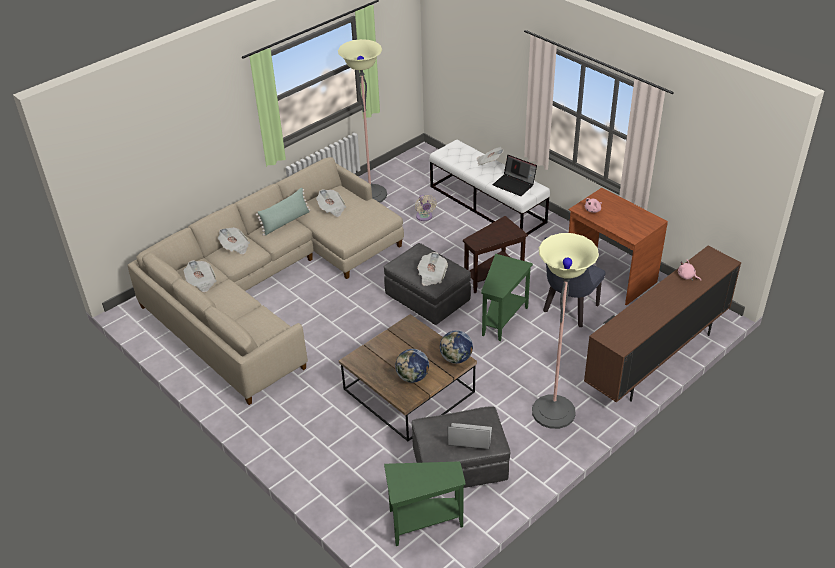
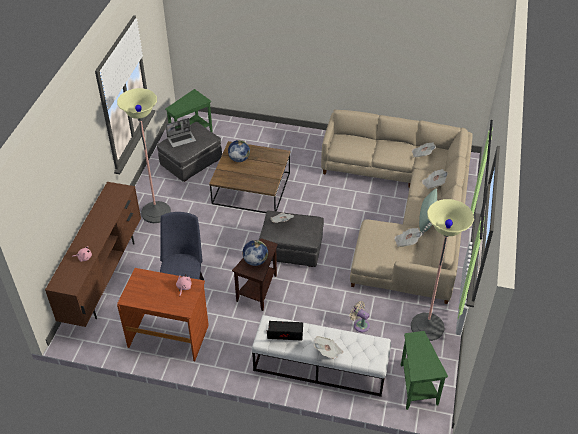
camera: 145 degrees right, 5 degrees up
globe [440,330,473,364] -> globe moved to [242,240,268,266]
green side table [481,254,533,341] -> green side table moved to [401,331,448,410]

